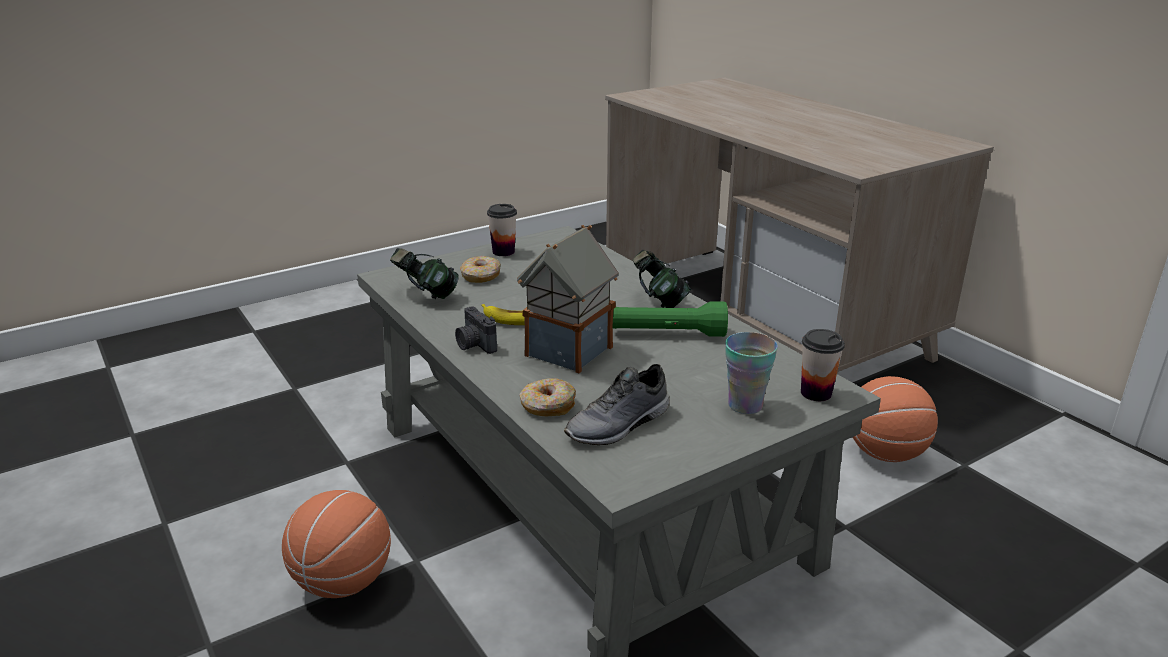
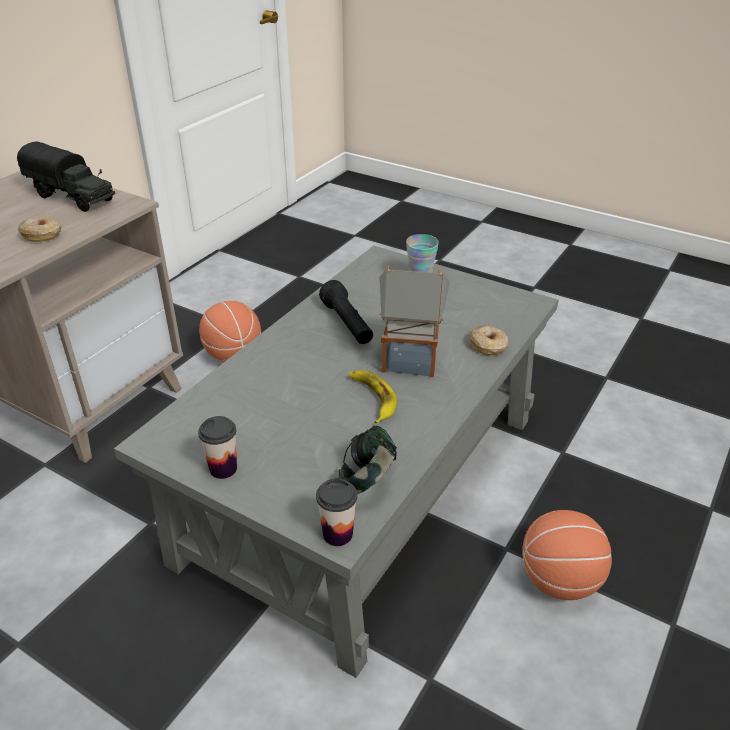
camera: 115 degrees left, 10 degrees up
camera [455,306,497,354] -> none
donut [460,256,501,283] -> donut moved to [18,216,61,242]
grey shoe [564,364,670,445] -> none
green flashlight [613,301,728,337] -> black flashlight [319,280,373,344]
headphones [633,250,691,308] -> none
cup [801,329,845,401] -> cup moved to [316,478,357,546]
none -> toy truck [17,141,115,212]

